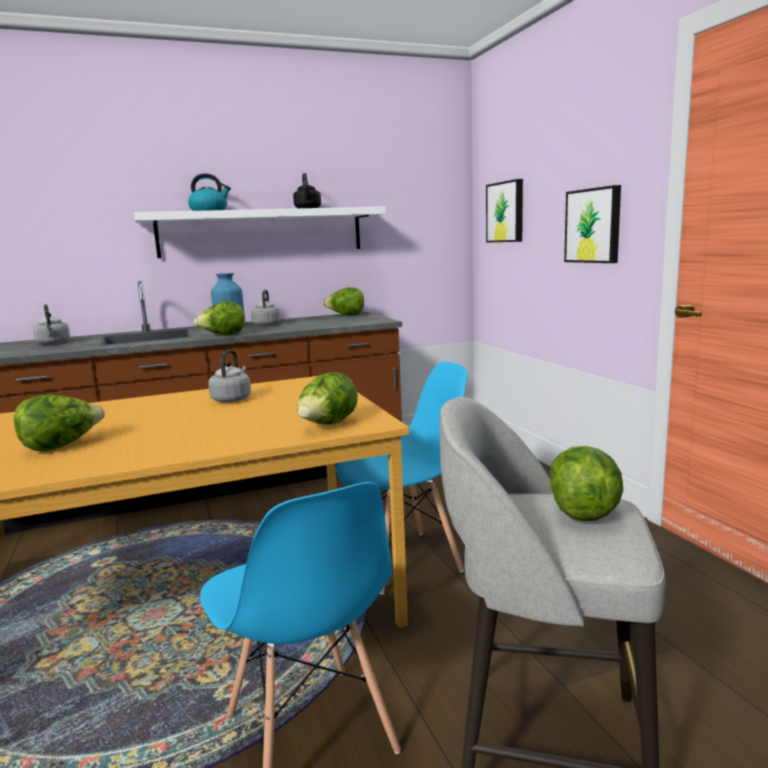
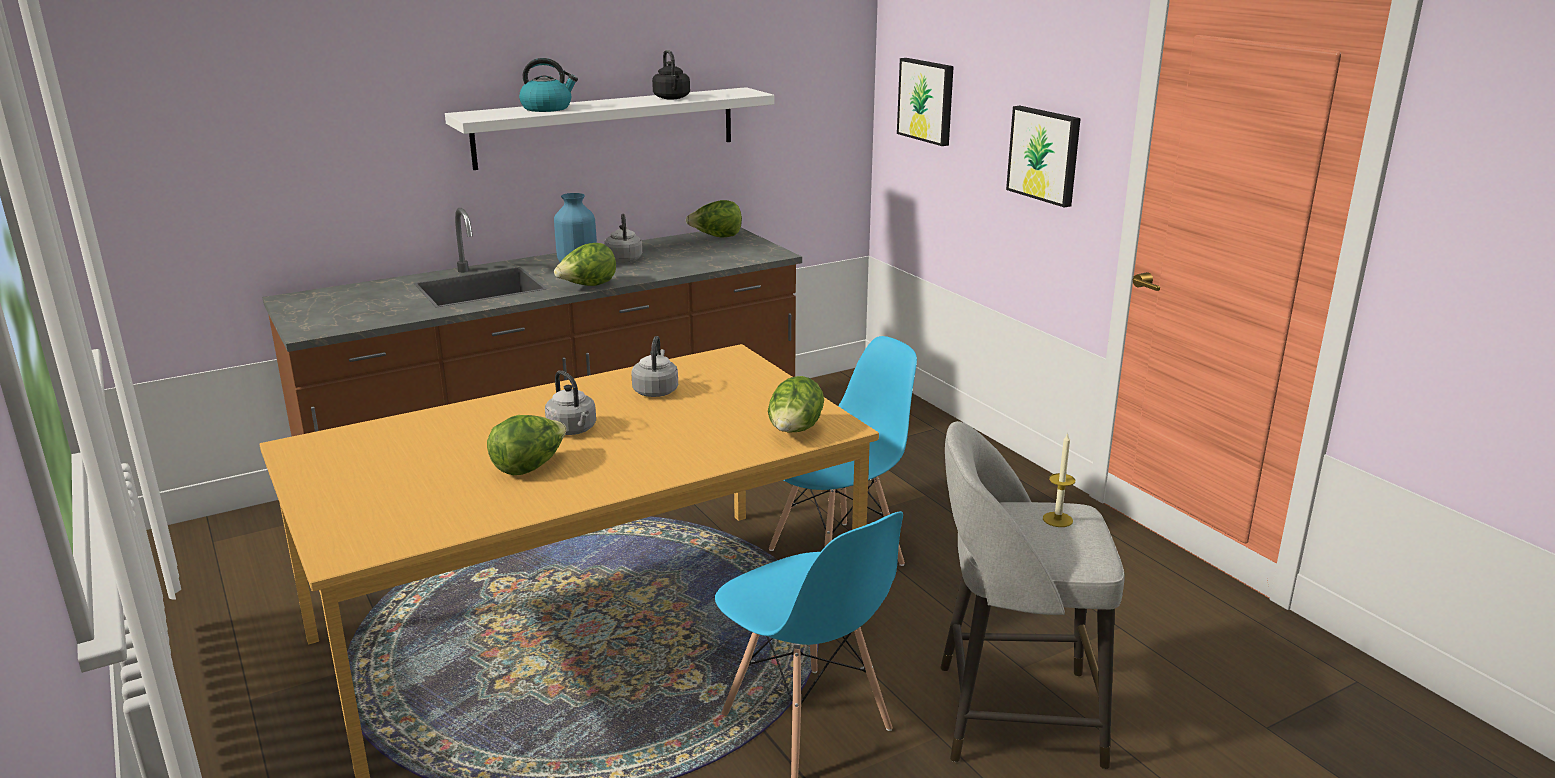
camera: 10 degrees left, 10 degrees up
grey kettle [33,304,70,345] -> grey kettle moved to [545,370,596,435]
lettuce [549,446,623,521] -> candle [1043,432,1075,527]

